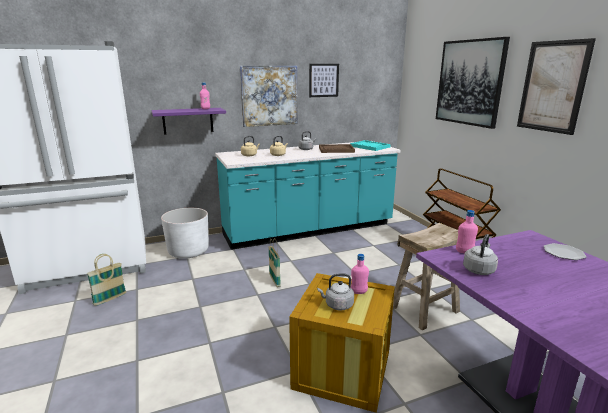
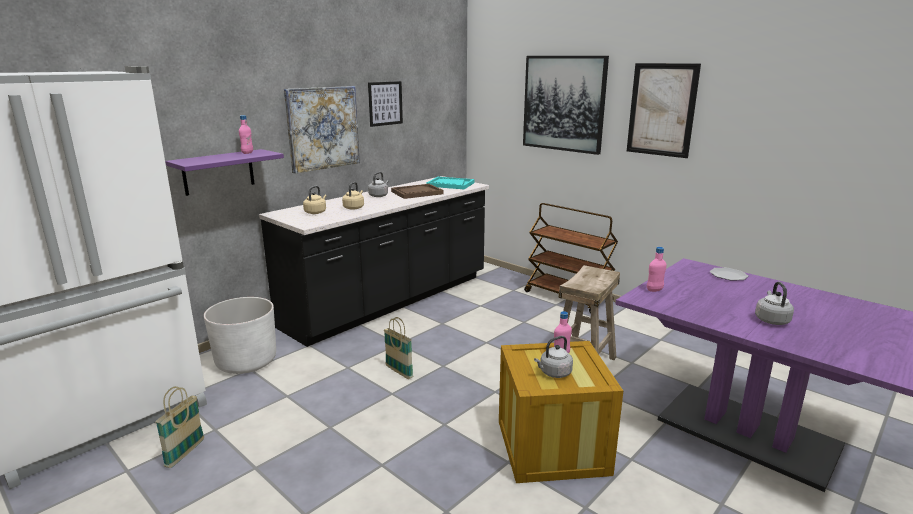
camera: 25 degrees left, 0 degrees up
turquoise counter [215,141,400,250] -> black counter [259,176,489,347]
grey kettle [463,234,498,275] -> grey kettle moved to [755,282,794,325]

